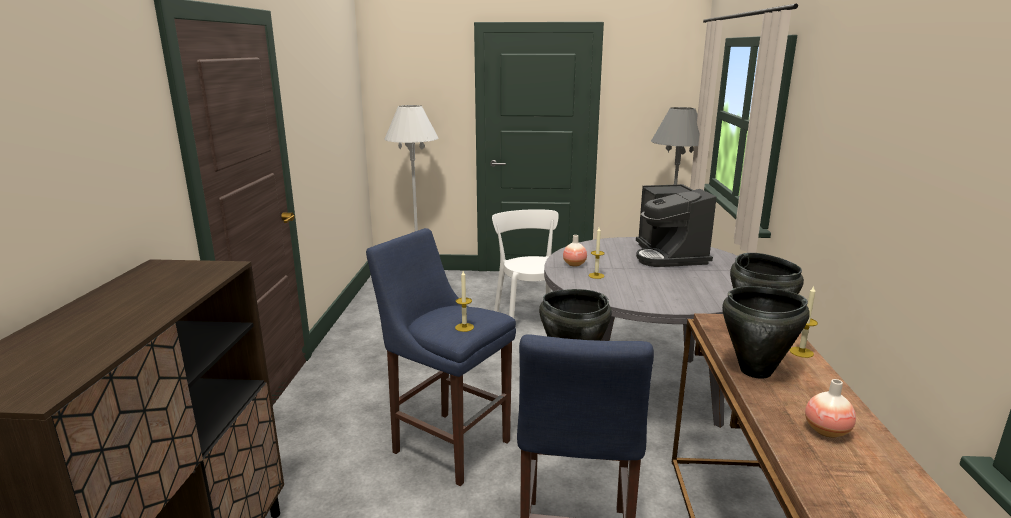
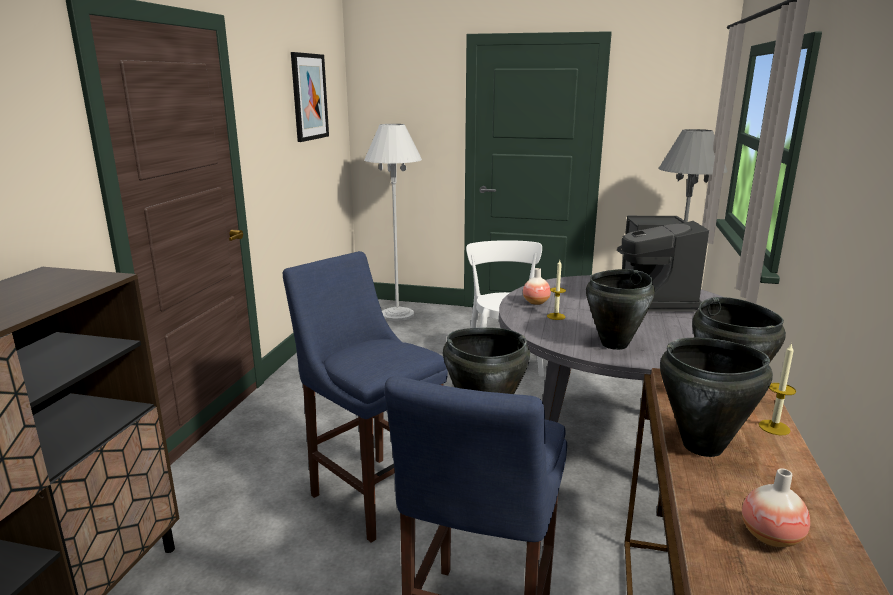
camera: 10 degrees right, 0 degrees up
candle [455,271,474,332] -> none
none -> picture [291,52,329,142]
none -> black cooking pot [586,269,655,350]

